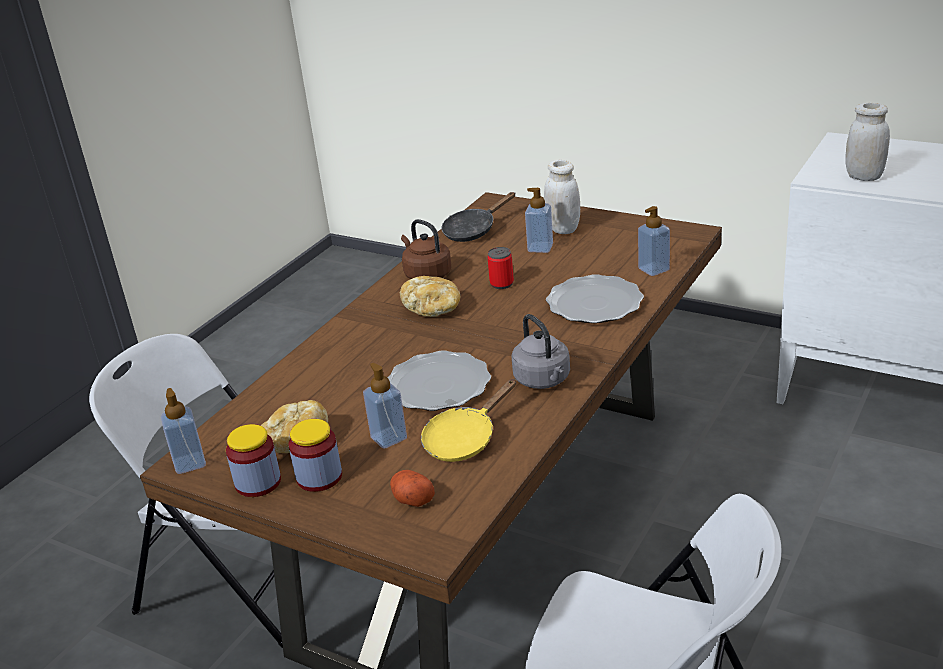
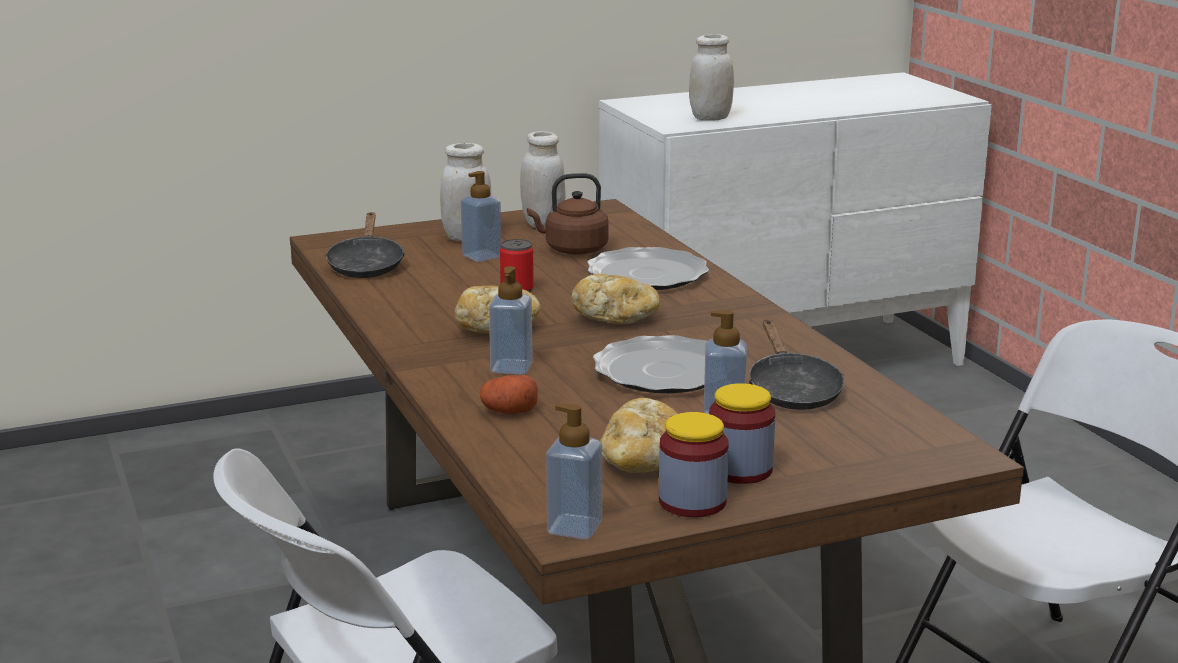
camera: 55 degrees left, 10 degrees down
potato [390,470,435,507] -> potato moved to [480,375,538,415]
brown kettle [401,219,451,279] -> brown kettle moved to [527,173,609,255]
yellow frying pan [421,379,516,462] -> black frying pan [749,320,844,410]
grey kettle [511,314,570,389] -> none
soap dispenser [638,206,670,276] -> soap dispenser moved to [489,266,533,375]
none -> white jar [520,131,565,228]
none -> bread [572,274,660,324]

